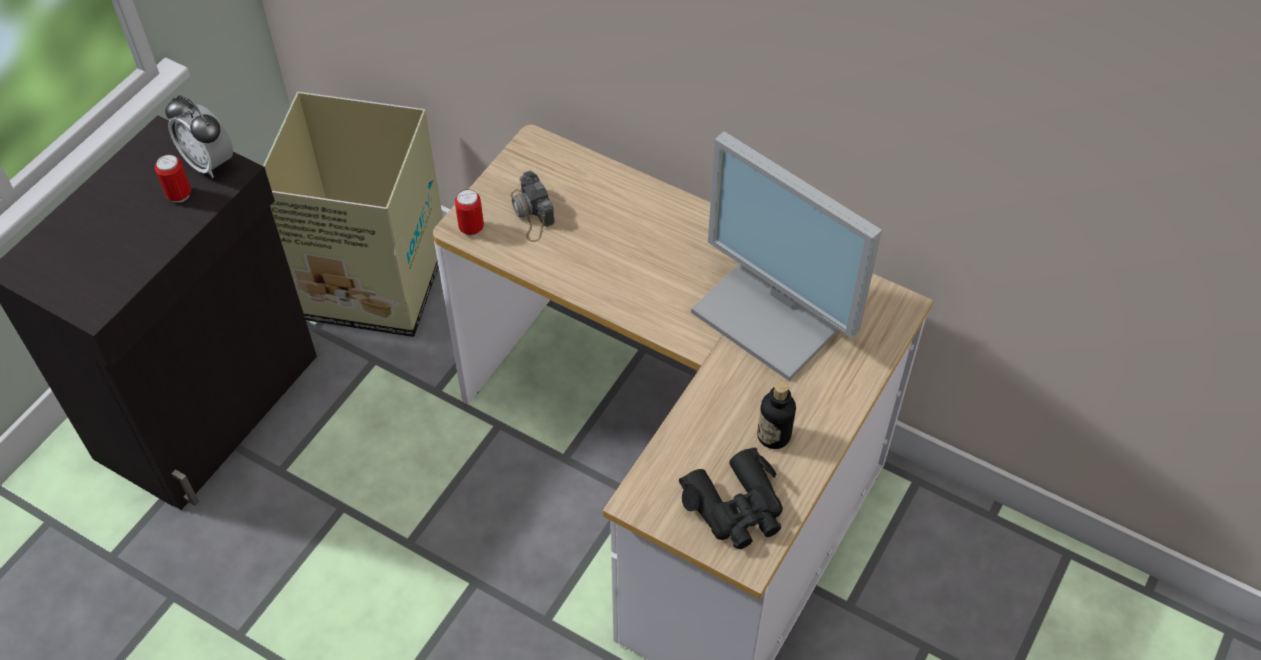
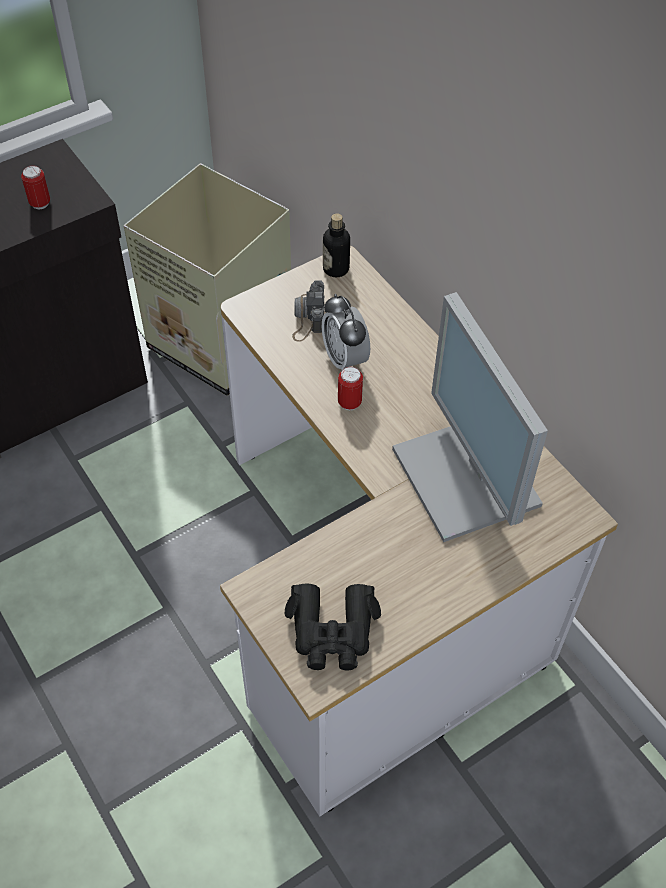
camera: 25 degrees right, 0 degrees up
alarm clock [165,95,233,178] -> alarm clock moved to [322,294,370,370]
can [455,189,484,236] -> can moved to [338,367,363,411]
bottle [757,381,796,449] -> bottle moved to [323,213,350,277]

